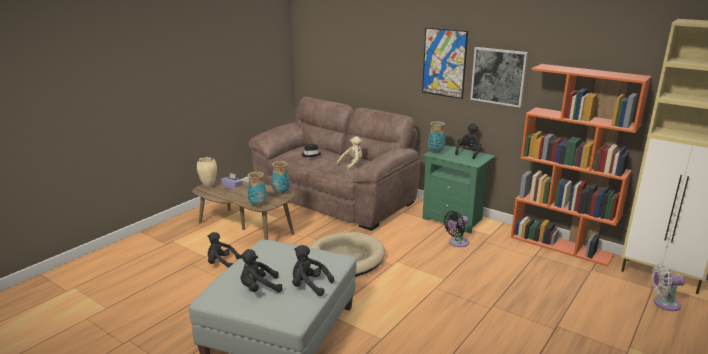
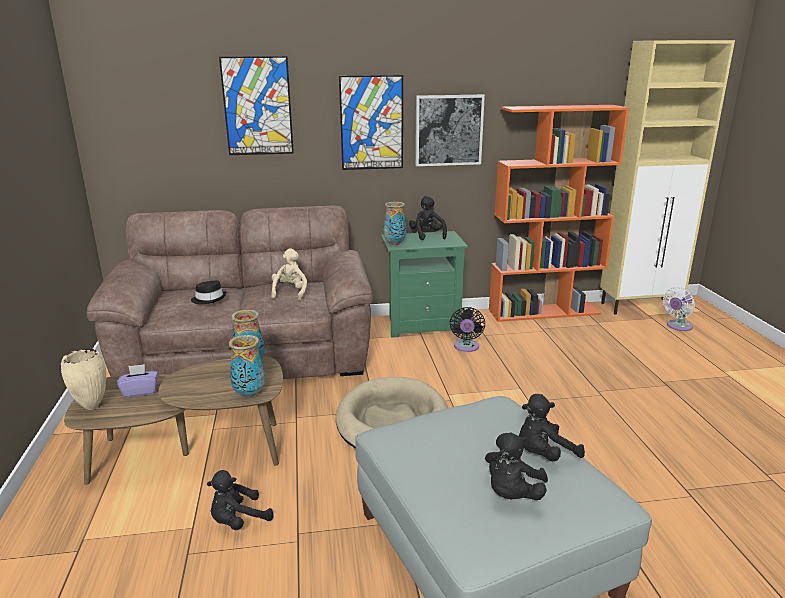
camera: 45 degrees left, 0 degrees up
none -> picture [219,56,294,155]

